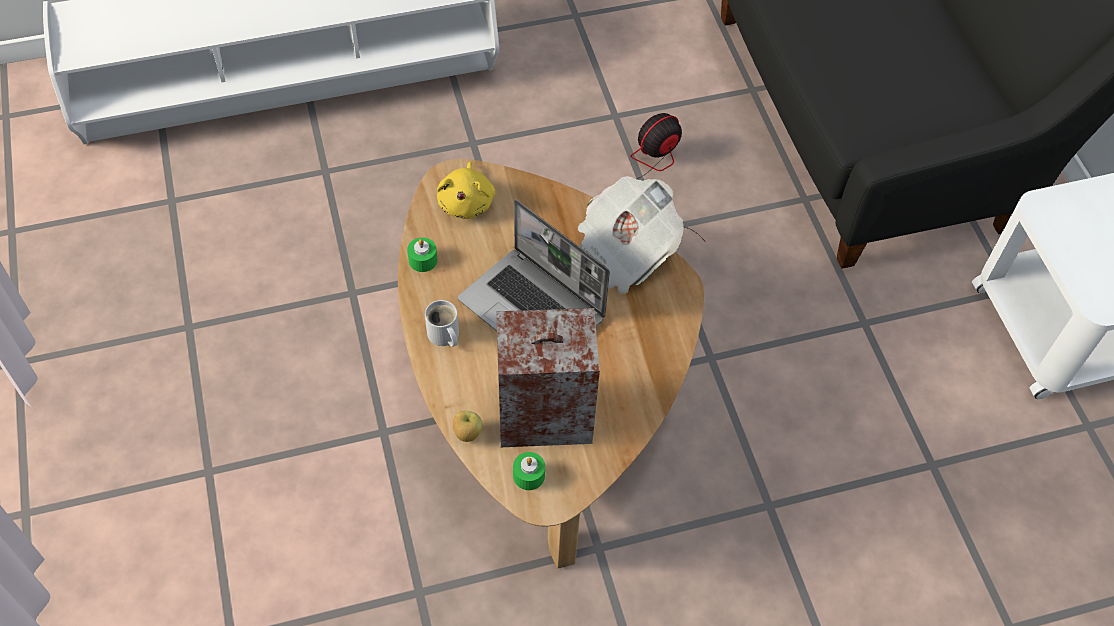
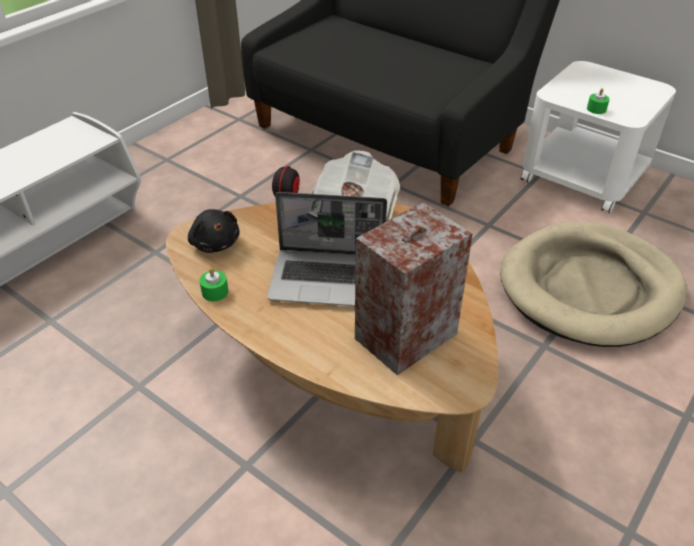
camera: 35 degrees left, 15 degrees down
white mug [425,300,459,347] -> none
yellow plush toy [437,161,495,219] -> black plush toy [188,209,240,253]
apple [453,411,482,442] -> none
green candle [513,452,545,490] -> green candle moved to [587,88,610,114]
none -> beige dog bed [500,222,687,347]

